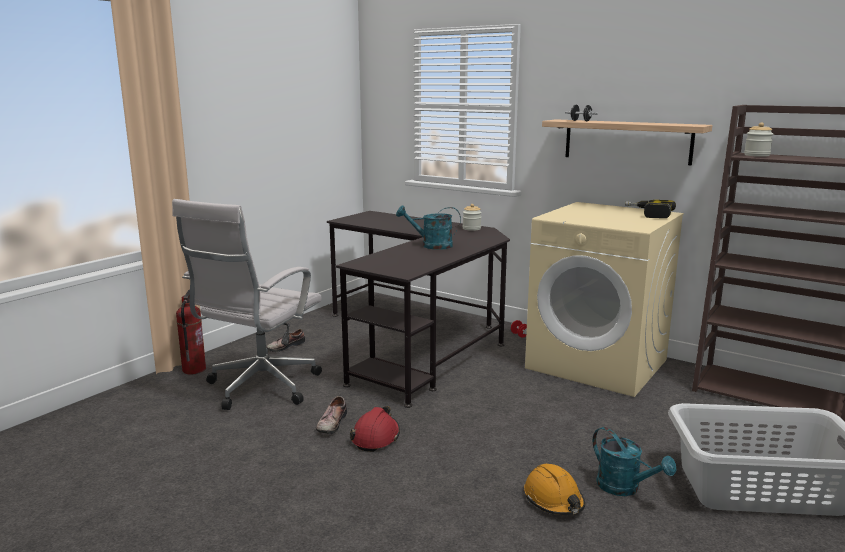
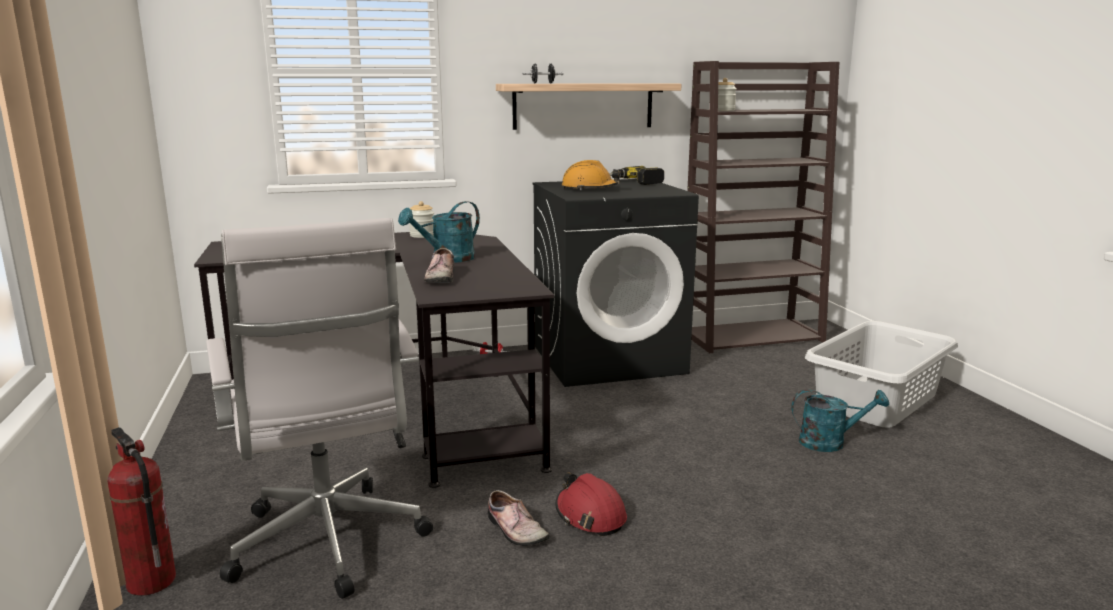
camera: 50 degrees left, 0 degrees up
shoe [266,329,305,352] -> shoe moved to [424,248,455,283]
orange hard hat [524,464,585,515] -> orange hard hat moved to [562,160,621,190]
beige washing machine [525,202,684,397] -> black washing machine [533,179,699,387]

